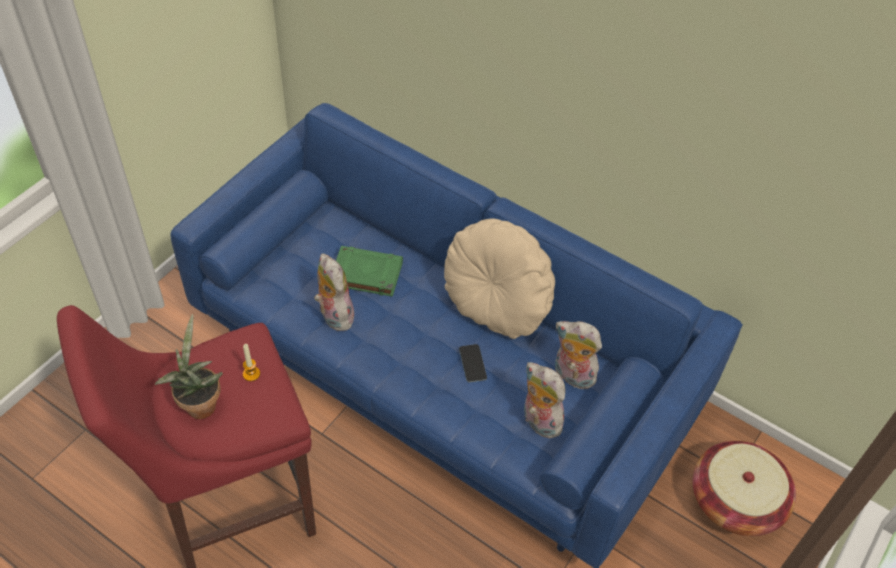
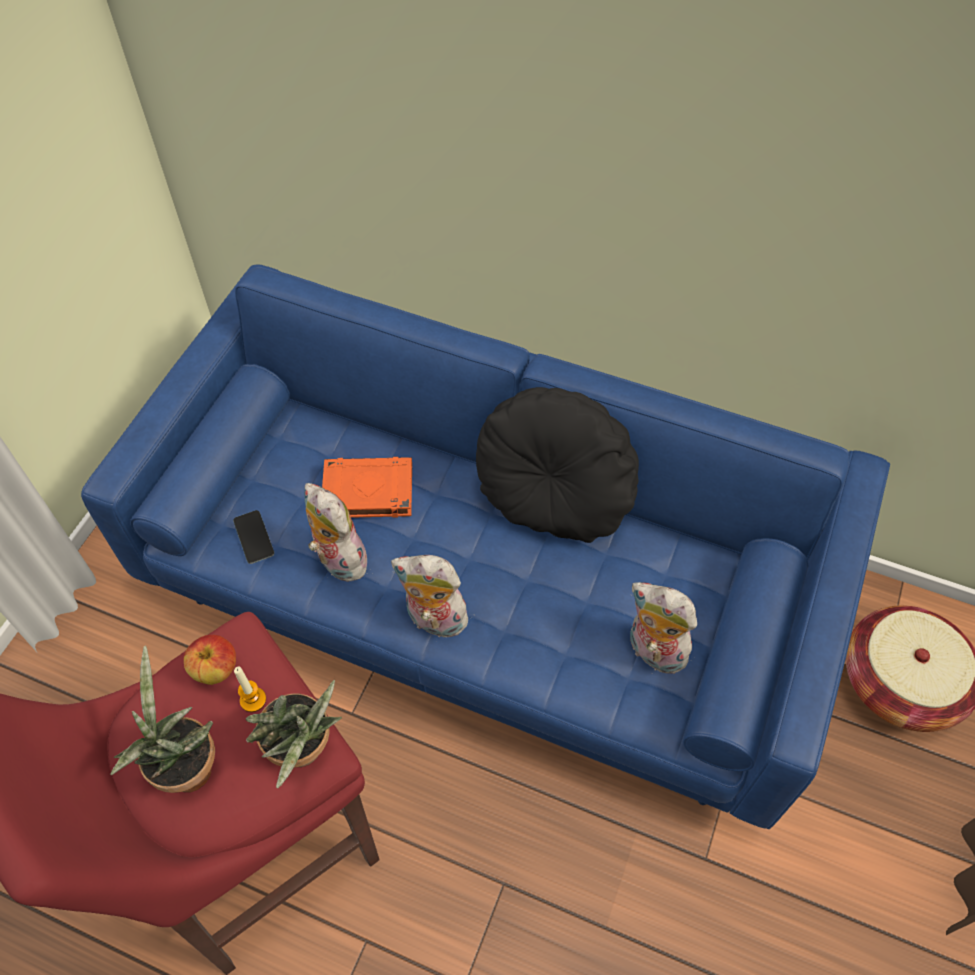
camera: 10 degrees left, 5 degrees up
green book [336,246,403,297] -> orange book [322,457,412,518]
beige pillow [444,218,555,339] -> black pillow [476,387,639,543]
phone [459,344,487,382] -> phone moved to [233,510,274,564]
plush toy [555,321,602,389] -> plush toy moved to [391,555,471,637]
none -> apple [184,635,236,685]
none -> potted plant [246,680,342,788]

